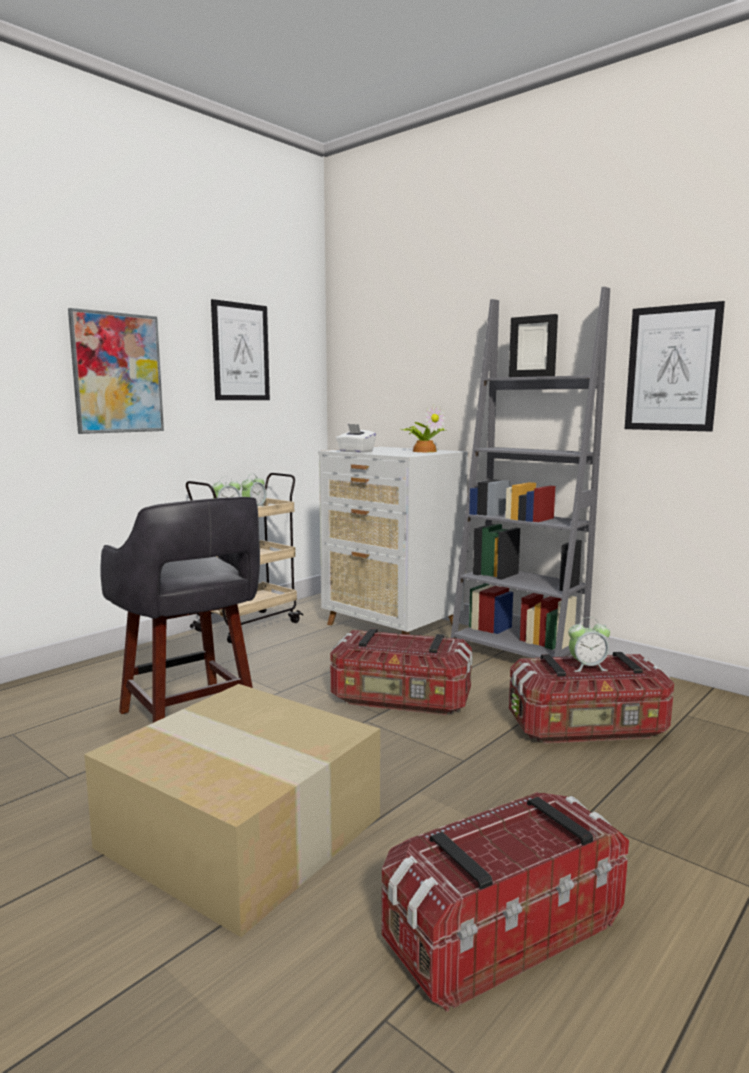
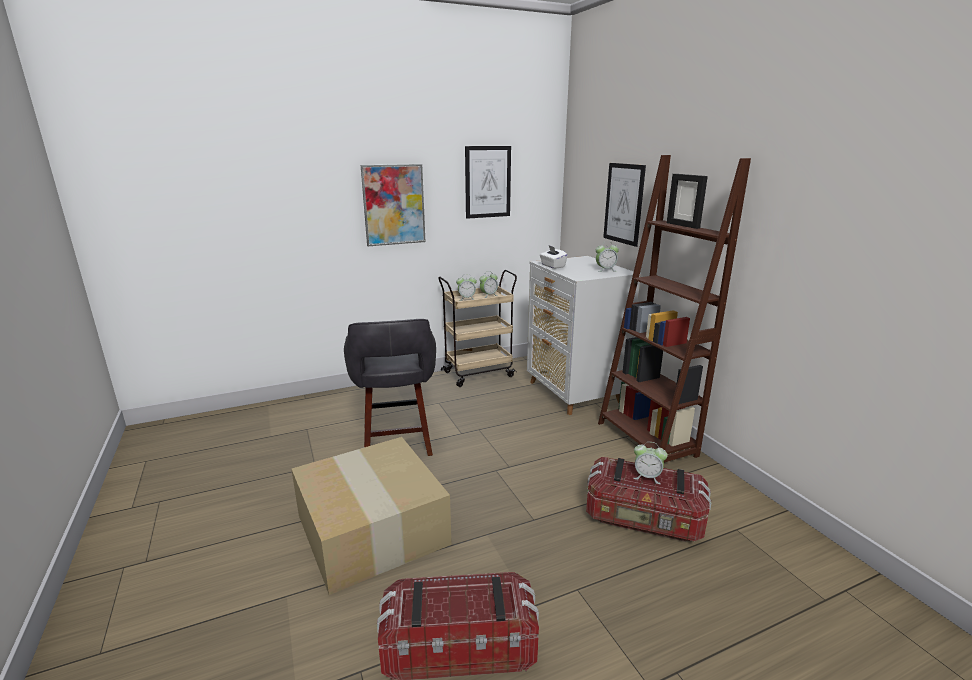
camera: 25 degrees right, 10 degrees up
storage box [330,628,473,715] -> none
potted plant [401,405,447,452] -> alarm clock [596,241,619,272]
grey bookcase [451,287,610,658] -> brown bookcase [598,155,751,463]
picture [625,301,725,432] -> picture moved to [603,163,646,247]

